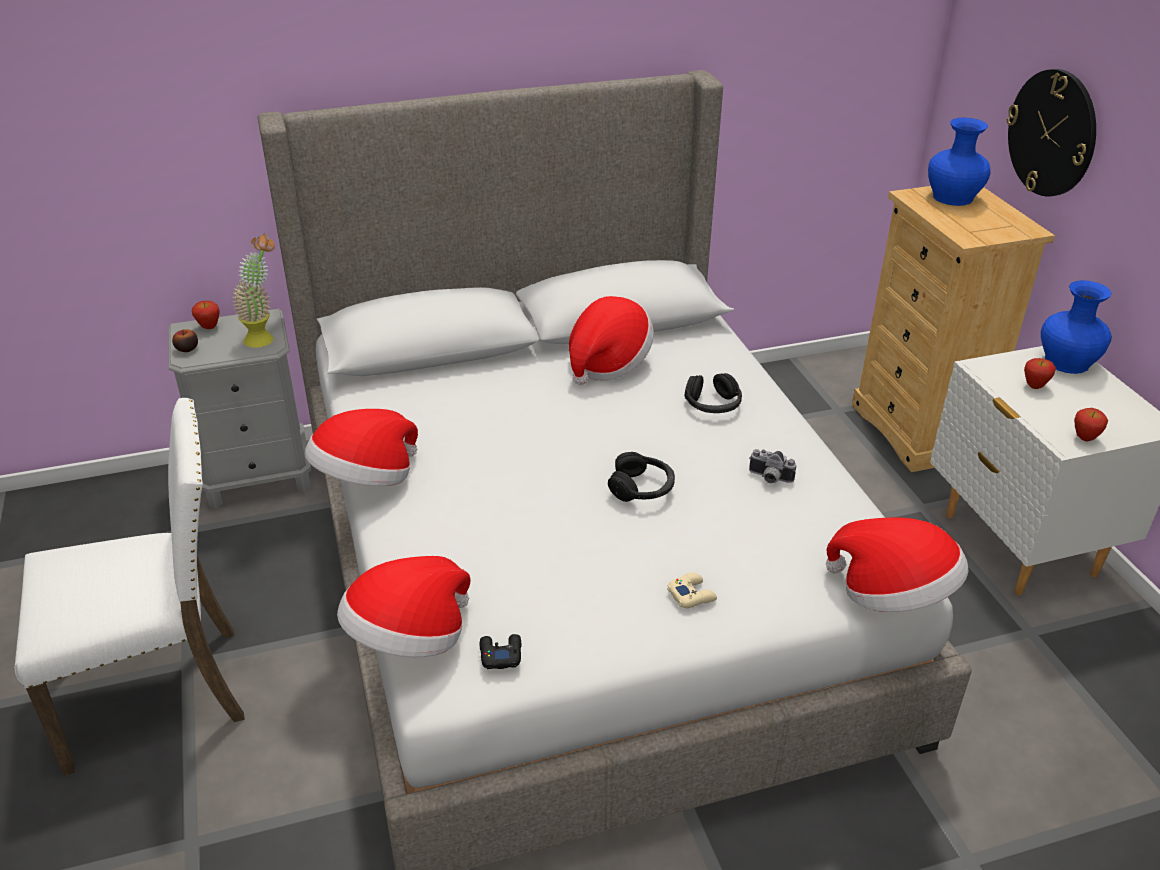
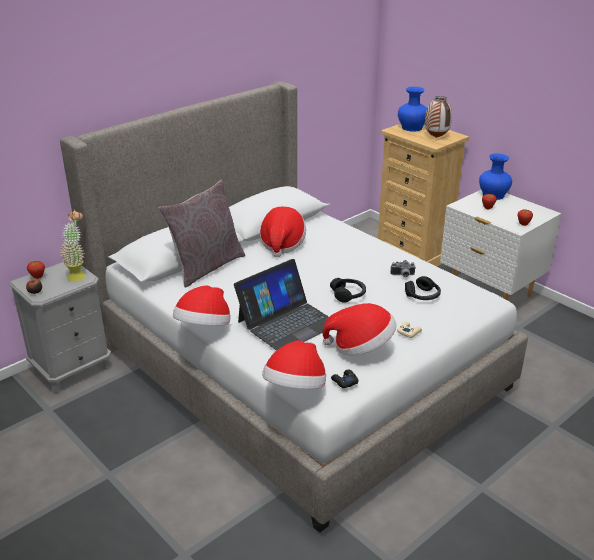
camera: 25 degrees left, 5 degrees down
white chair [15,398,245,775] -> none
black headphones [685,373,742,413] -> black headphones moved to [405,276,441,300]
hat [826,517,969,612] -> hat moved to [322,303,397,356]
wall clock [1007,69,1096,197] -> none
none -> grey pillow [158,180,245,288]
none -> laptop [234,259,329,351]
none -> vase [425,96,452,138]

